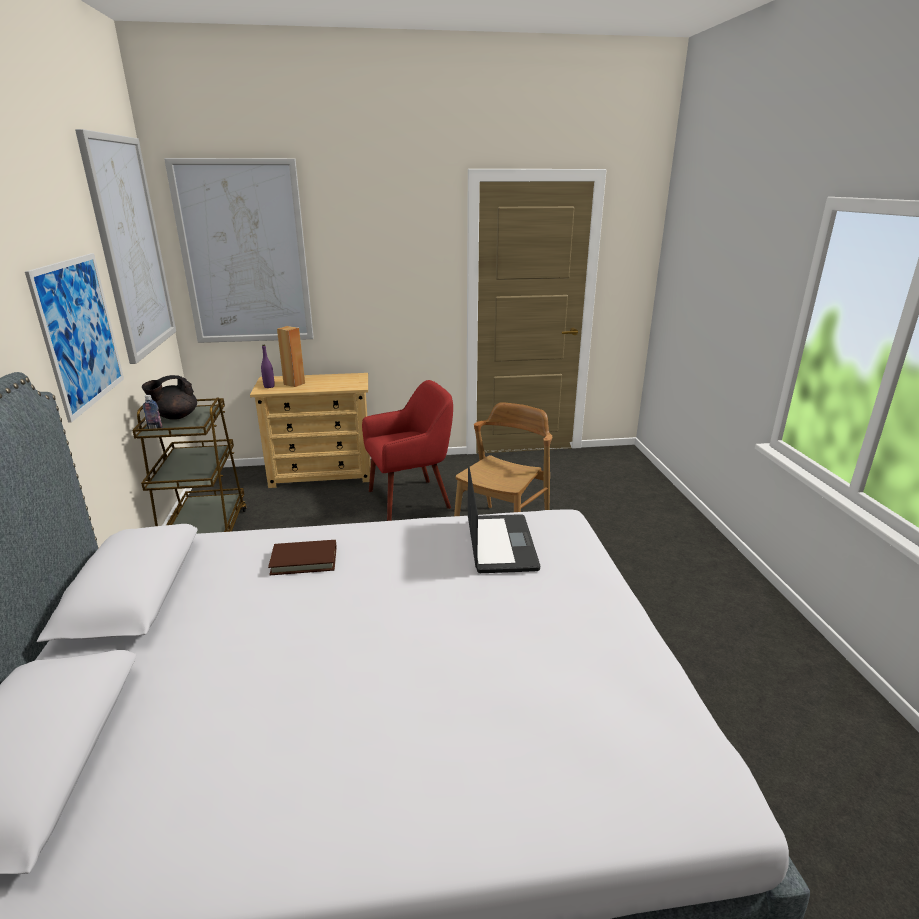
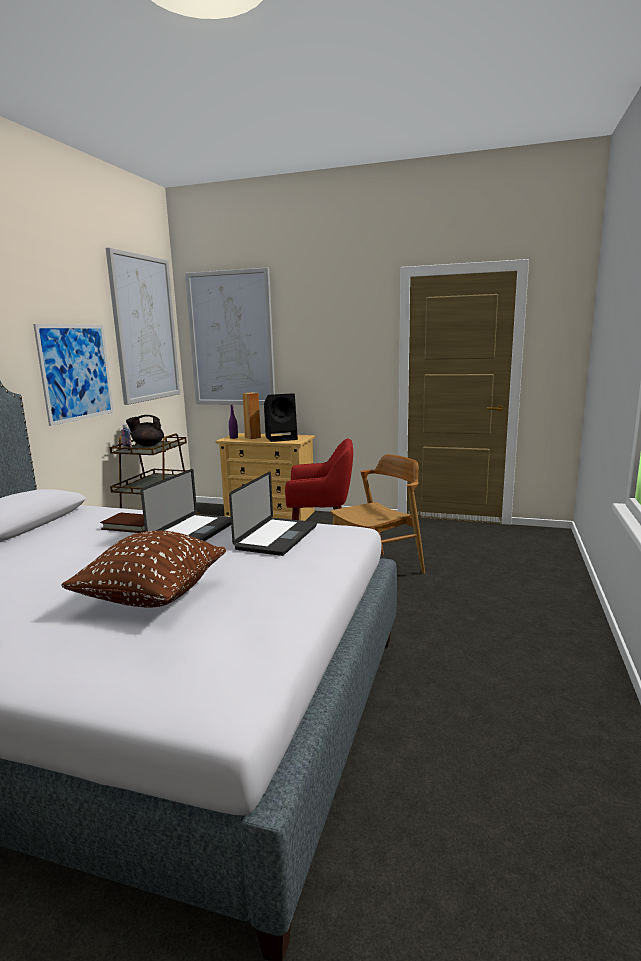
camera: 25 degrees right, 10 degrees down
none -> brown pillow [61,530,226,608]
none -> laptop [141,469,231,541]
none -> black speaker [264,393,298,442]

